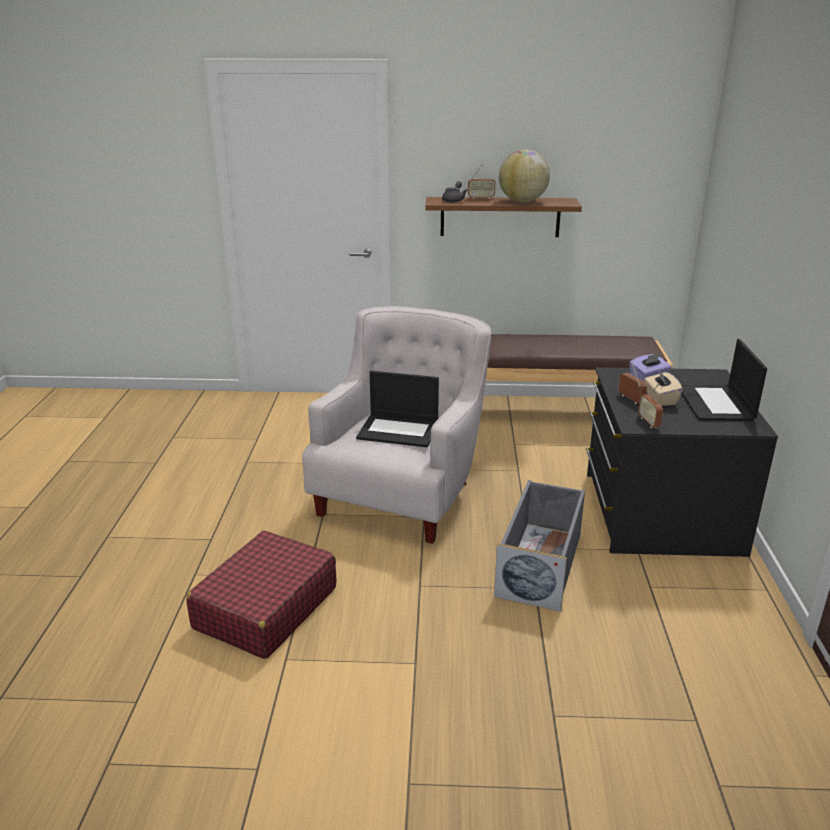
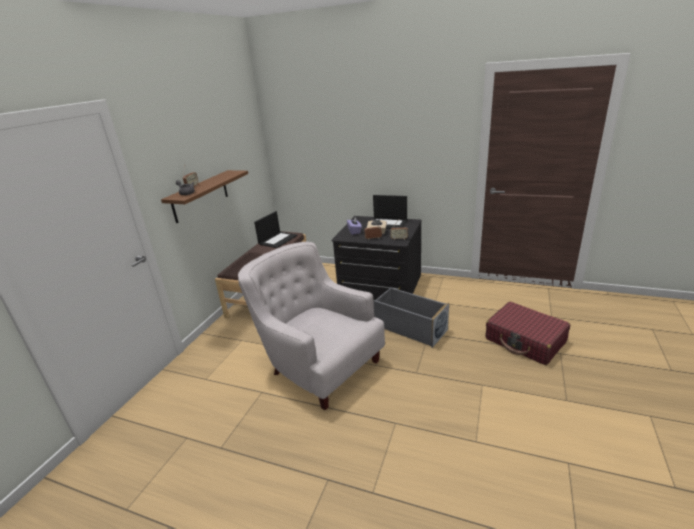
camera: 70 degrees left, 0 degrees up
red suitcase [186,531,337,659] -> red suitcase moved to [485,302,570,365]
laptop [356,371,439,447] -> laptop moved to [254,211,297,248]
globe [499,150,550,202] -> none

